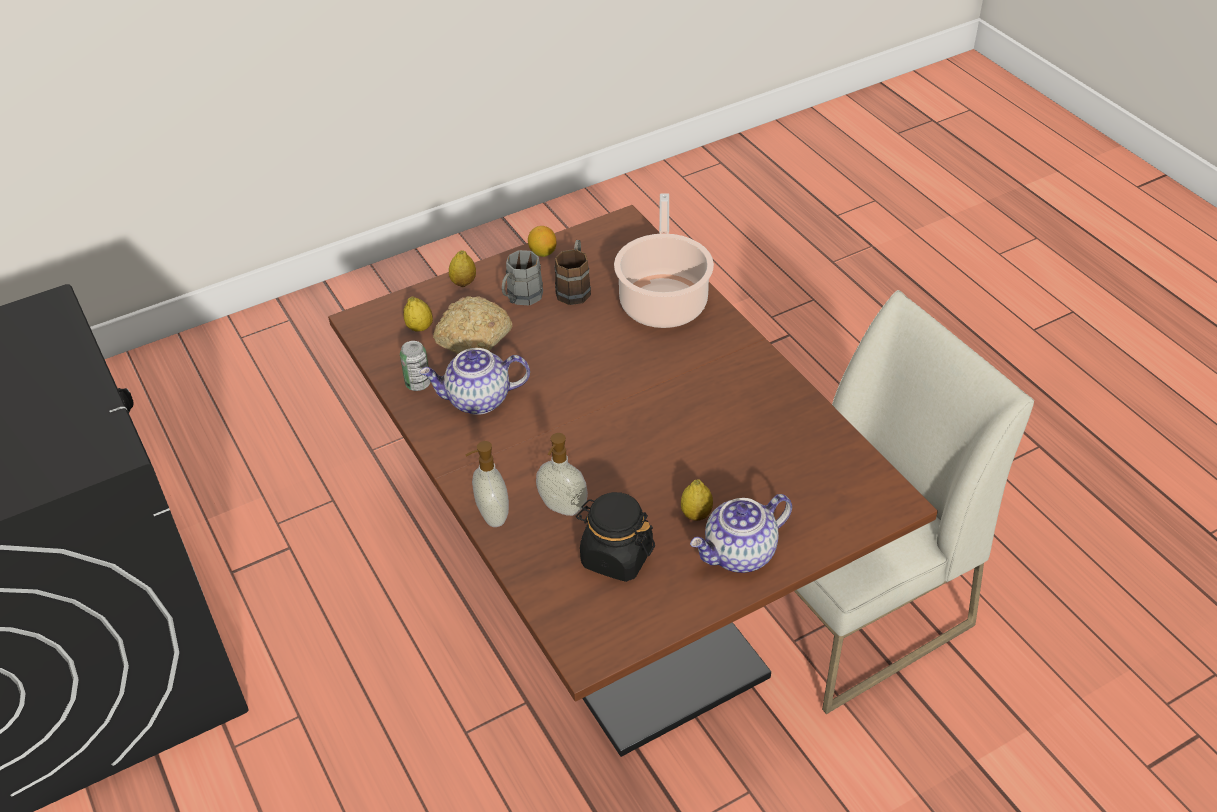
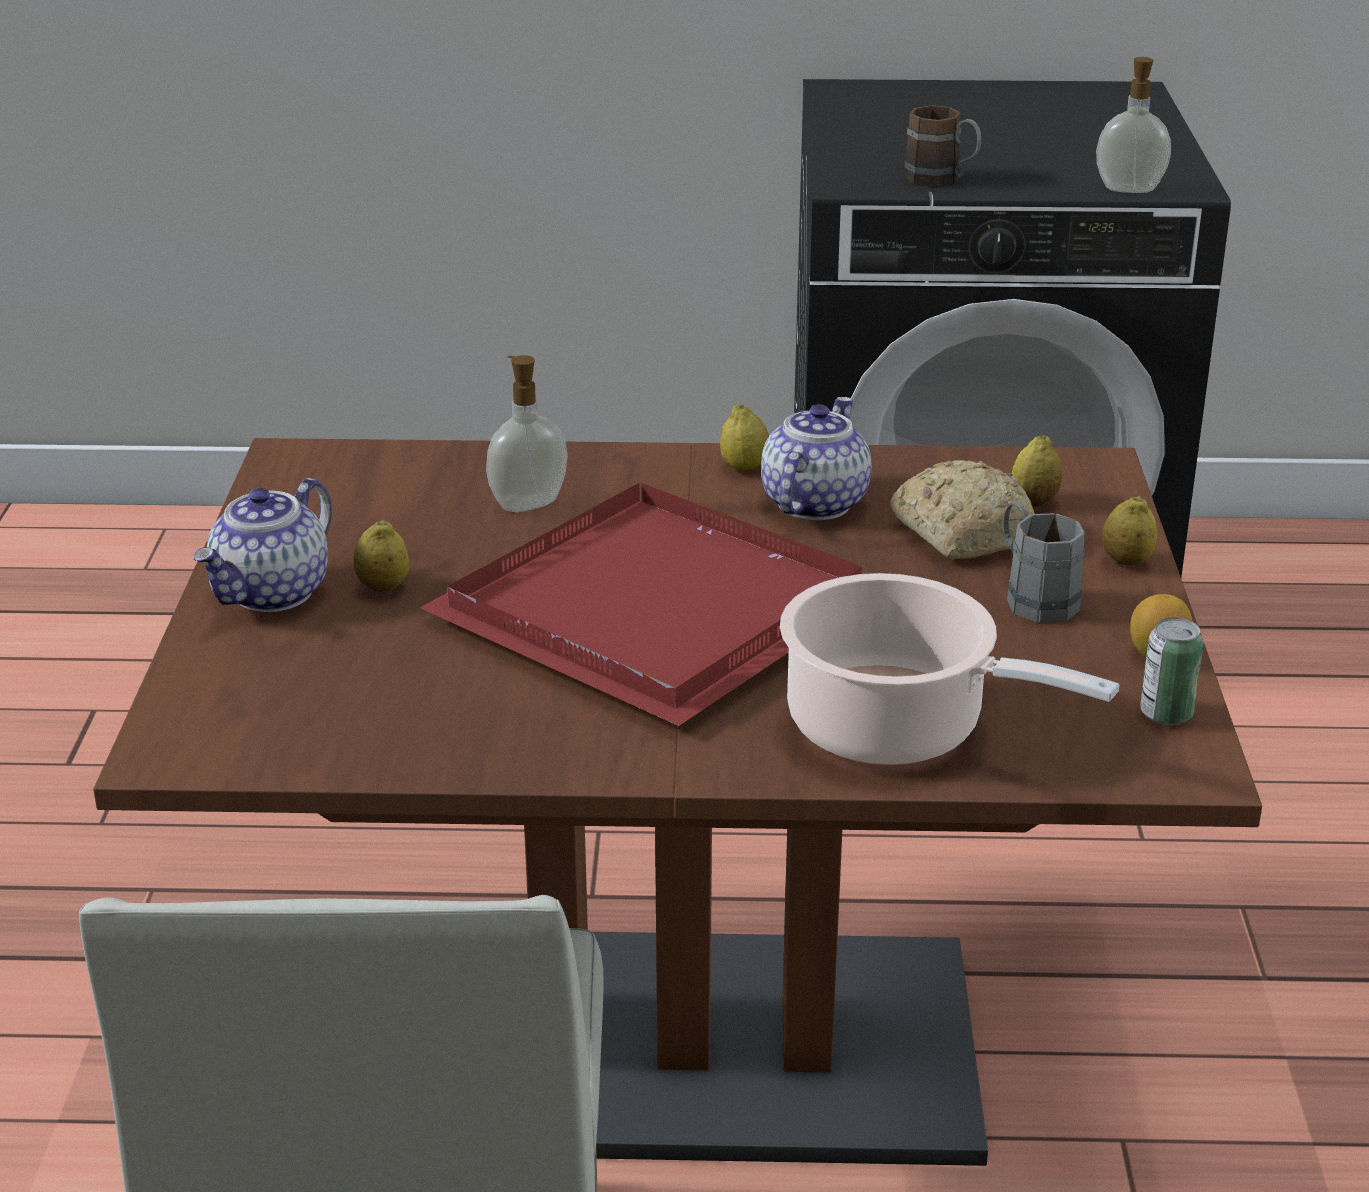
camera: 120 degrees right, 15 degrees down
can [400,341,431,391] -> can moved to [1140,617,1204,725]
soap dispenser [466,441,509,527] -> soap dispenser moved to [1096,57,1171,193]
brown mug [554,240,591,305] -> brown mug moved to [904,105,982,187]
black jar [576,492,655,582] -> none
teapot [690,494,792,573] -> teapot turned 150 degrees counterclockwise [194,478,332,612]
none -> red tray [420,482,862,726]
none -> lemon [720,405,769,472]

